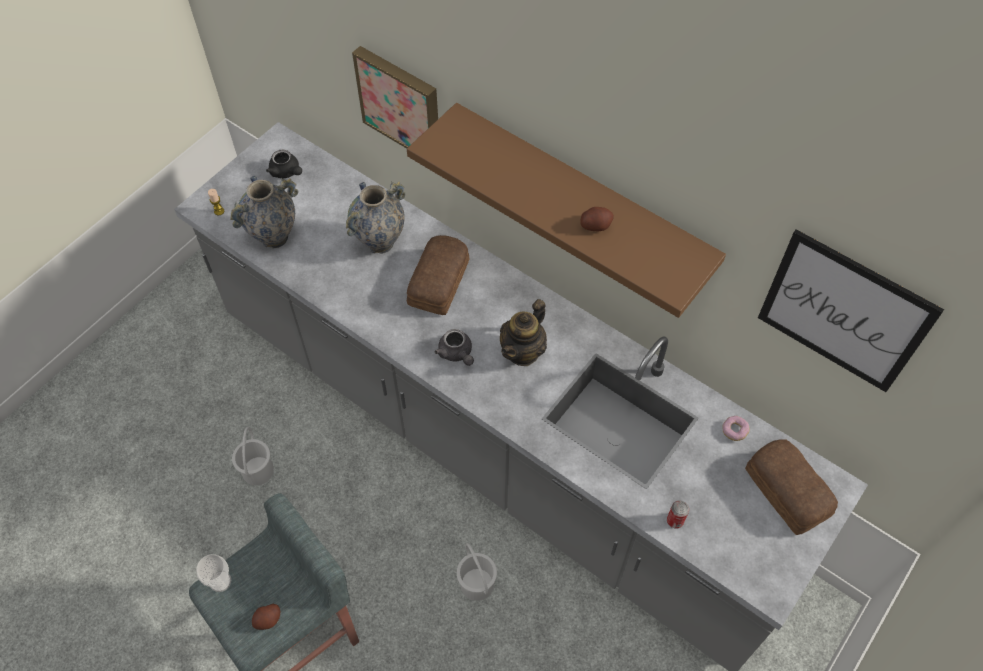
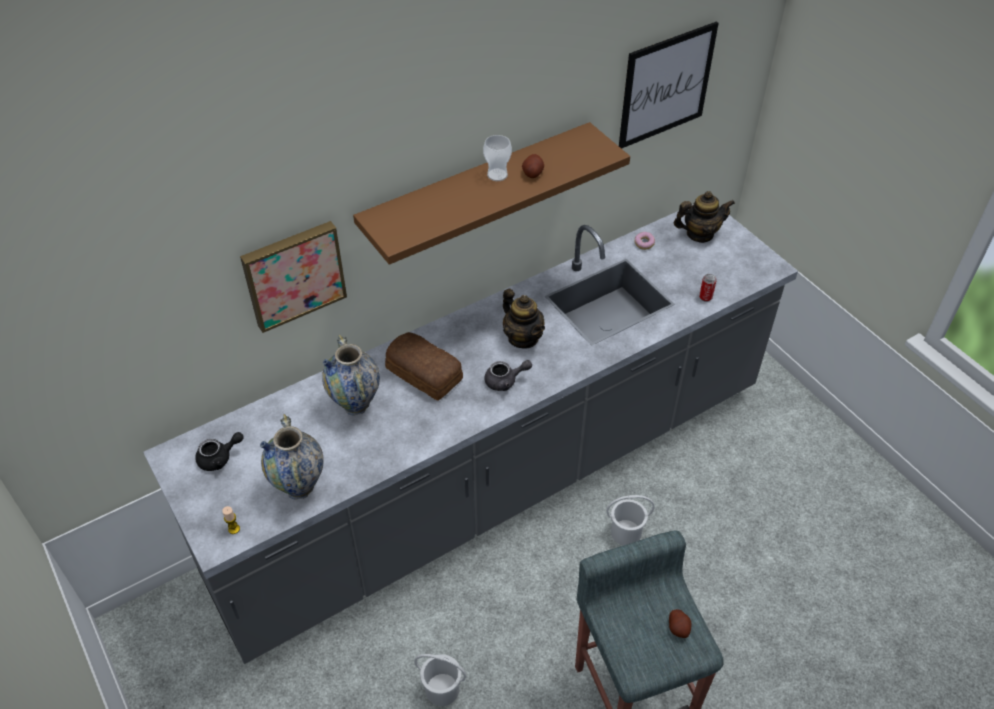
camera: 70 degrees left, 10 degrees down
cup [196,554,231,592] -> cup moved to [483,135,512,181]
bread [745,439,838,535] -> teapot [674,191,735,243]

